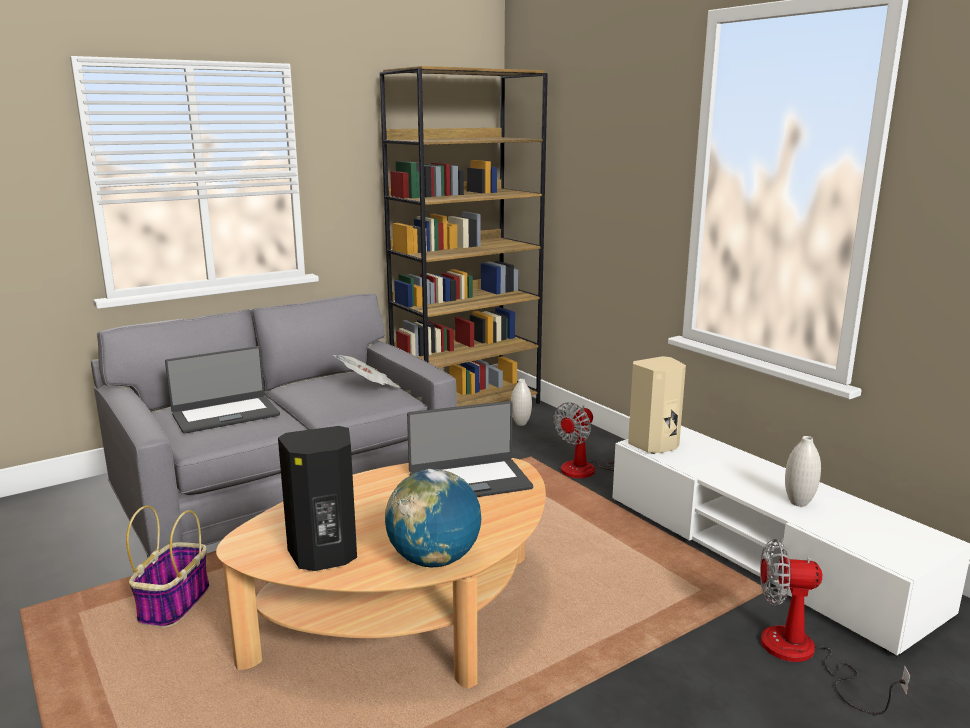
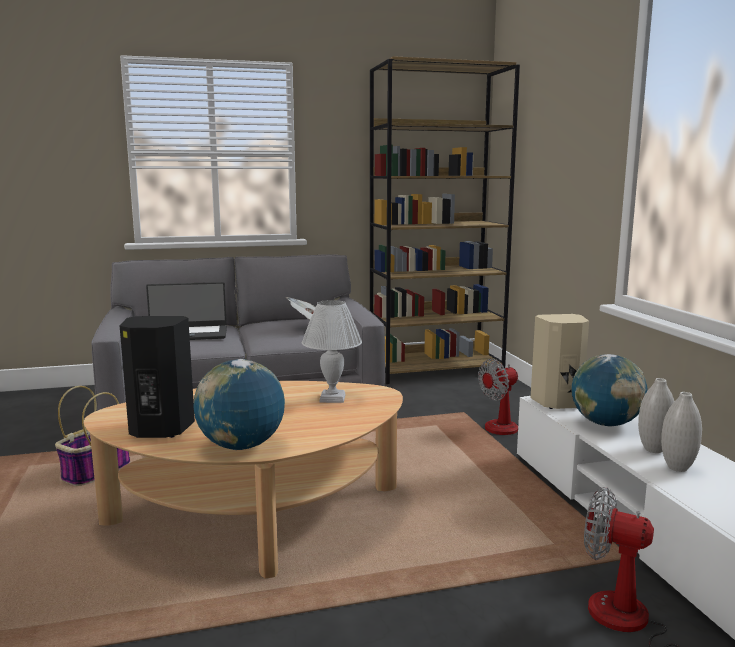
camera: 20 degrees right, 5 degrees down
laptop [407,401,533,497] -> white table lamp [302,300,362,403]
white vase [511,379,532,426] -> white vase moved to [638,378,674,453]
none -> globe [571,354,648,427]

